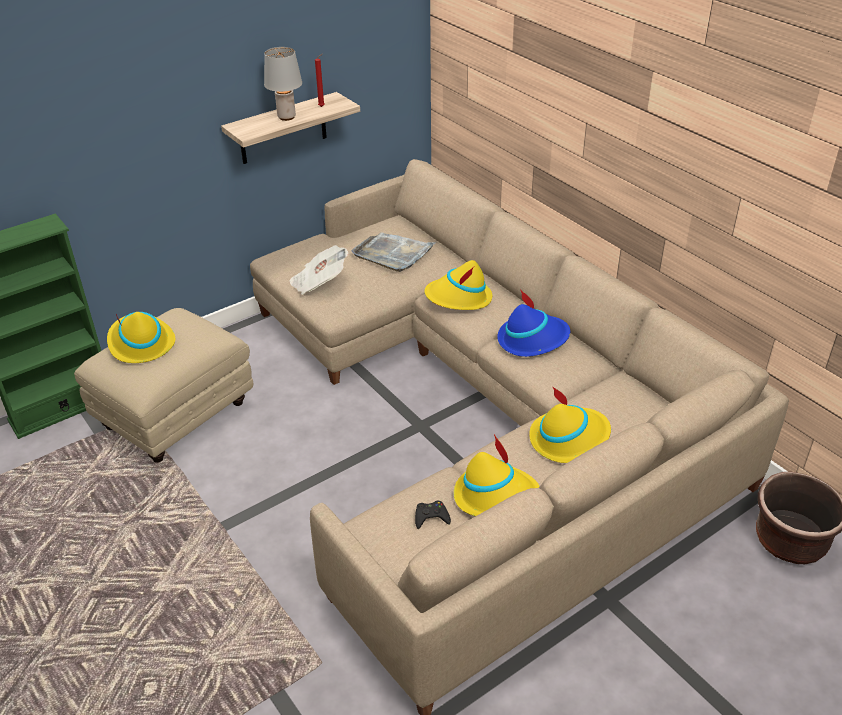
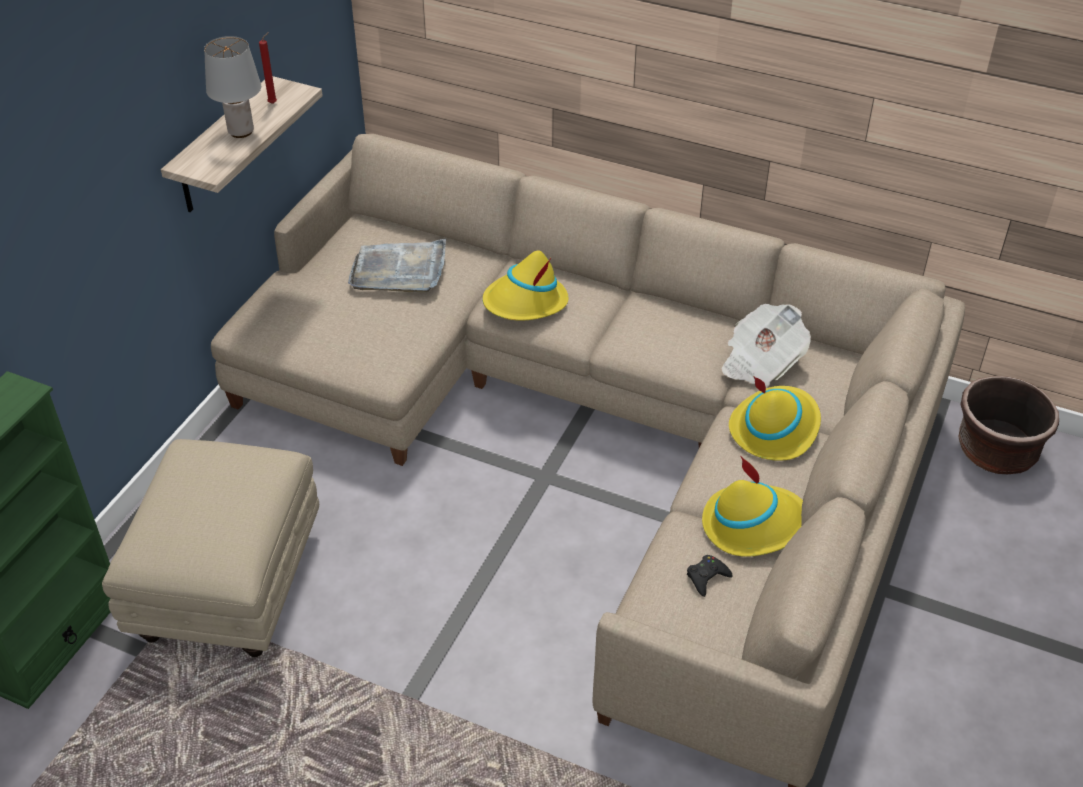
camera: 30 degrees left, 5 degrees up
yellow hat [107,312,175,363] -> none
newspaper [289,245,349,295] -> newspaper moved to [721,304,811,387]
blue hat [497,289,570,357] -> none

